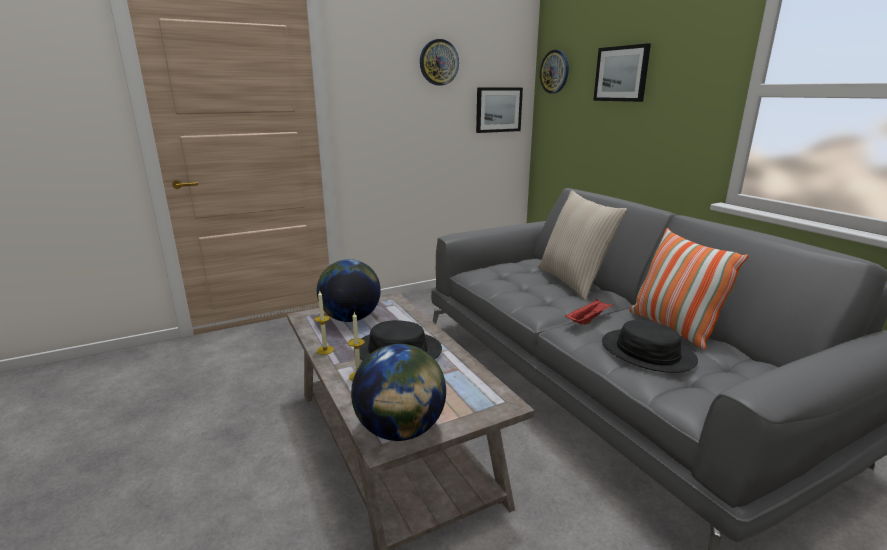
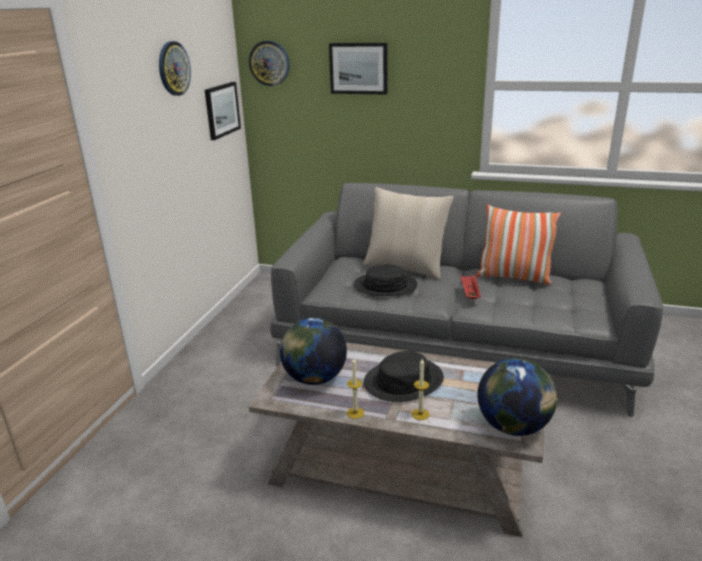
camera: 45 degrees left, 5 degrees up
black hat [602,320,698,373] -> black hat moved to [354,264,418,296]

